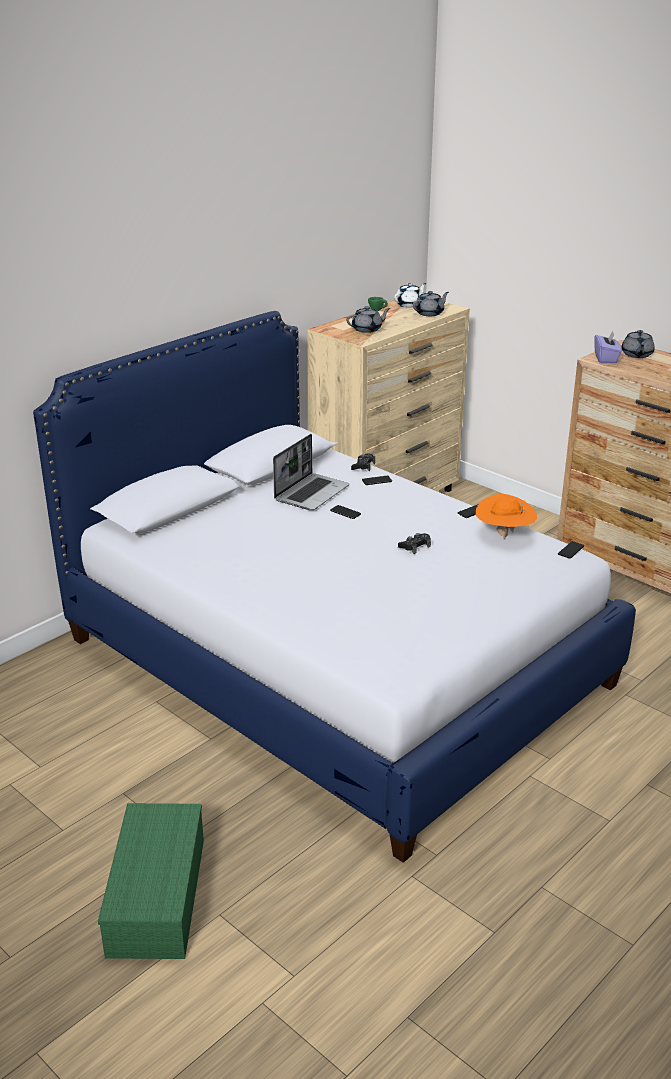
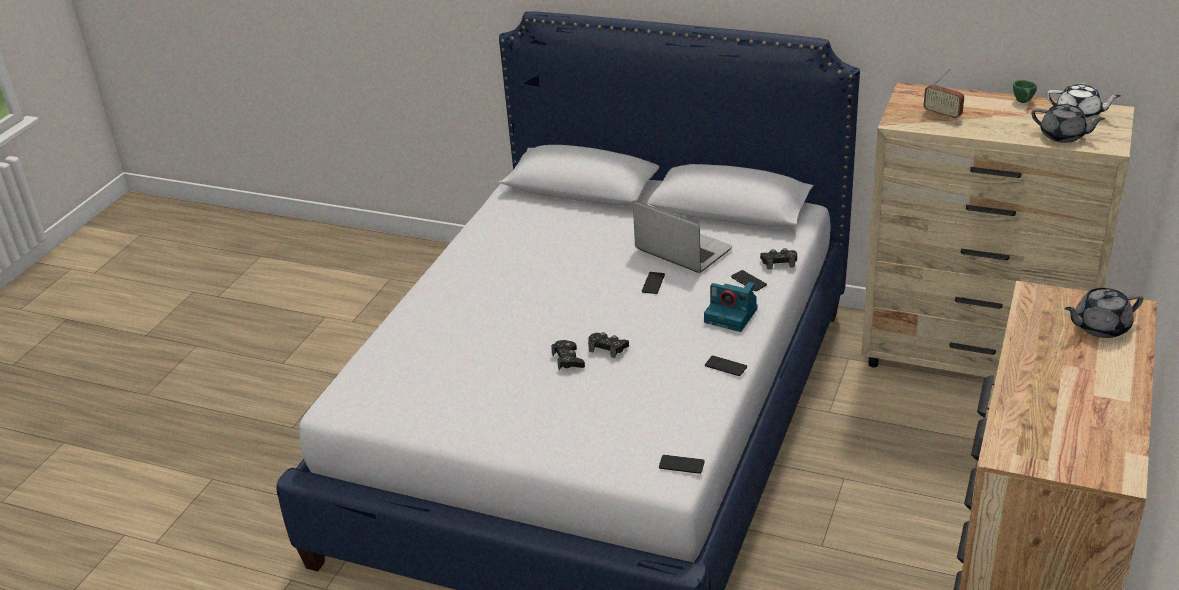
camera: 70 degrees right, 5 degrees up
green storage box [98,803,204,959] -> none
laptop [273,434,349,510] -> laptop turned 150 degrees counterclockwise [633,201,732,273]
grey teapot [346,306,390,333] -> radio [923,69,964,120]
orange hat [476,493,537,537] -> none
purple tissue box [594,330,622,363] -> none
none -> black game controller [551,340,585,370]
none -> camera [704,282,758,332]

